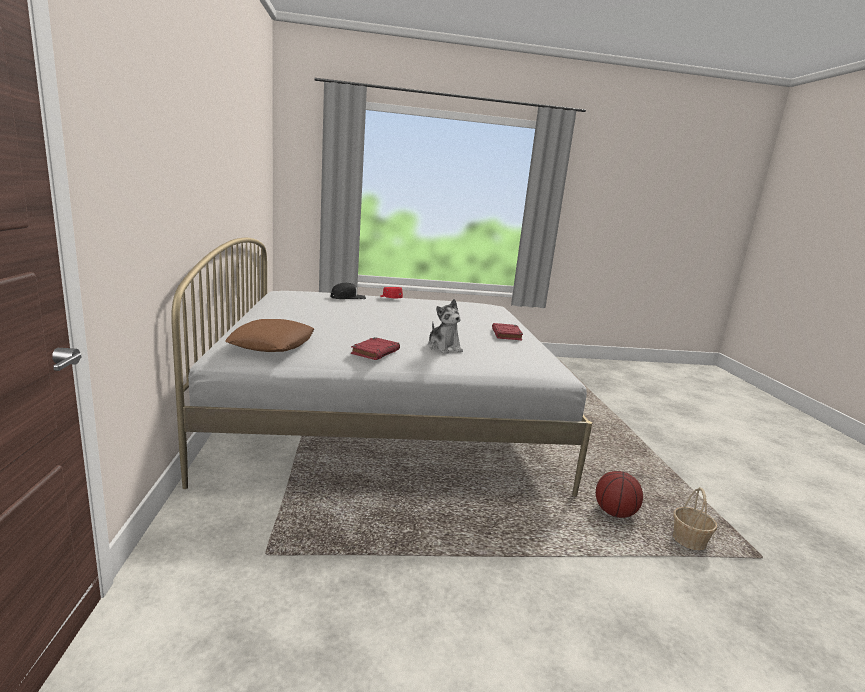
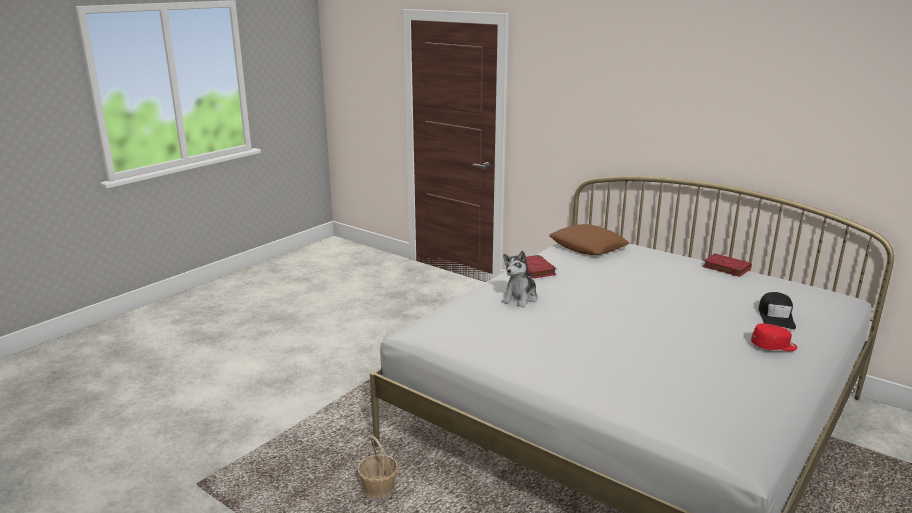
camera: 135 degrees right, 5 degrees up
plush toy [428,299,463,354] -> plush toy turned 75 degrees counterclockwise [502,251,538,308]
red book [492,323,523,340] -> red book moved to [703,253,752,277]
basketball [596,471,643,518] -> none
basket [673,487,717,550] -> basket moved to [357,436,398,498]

